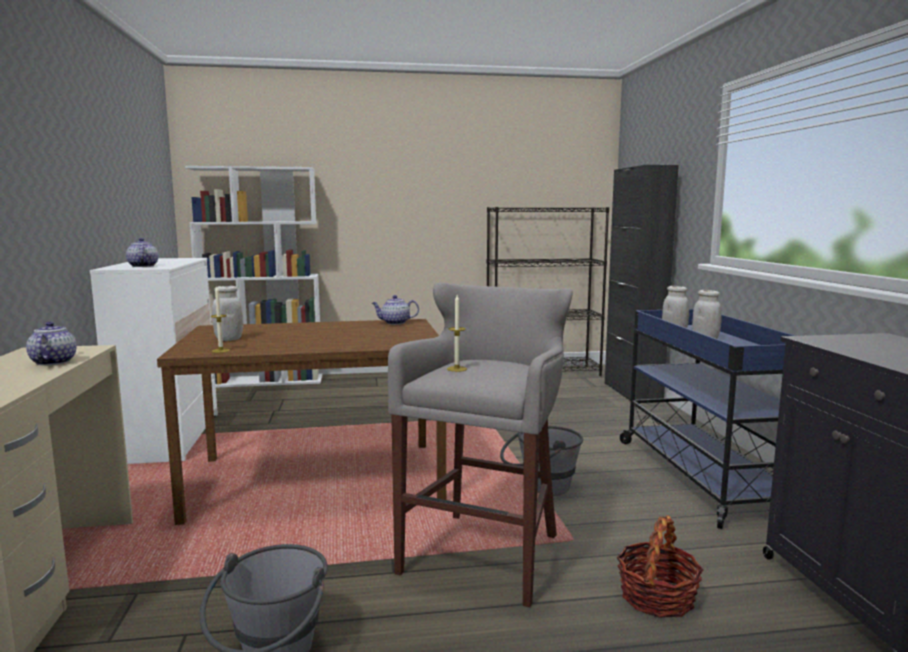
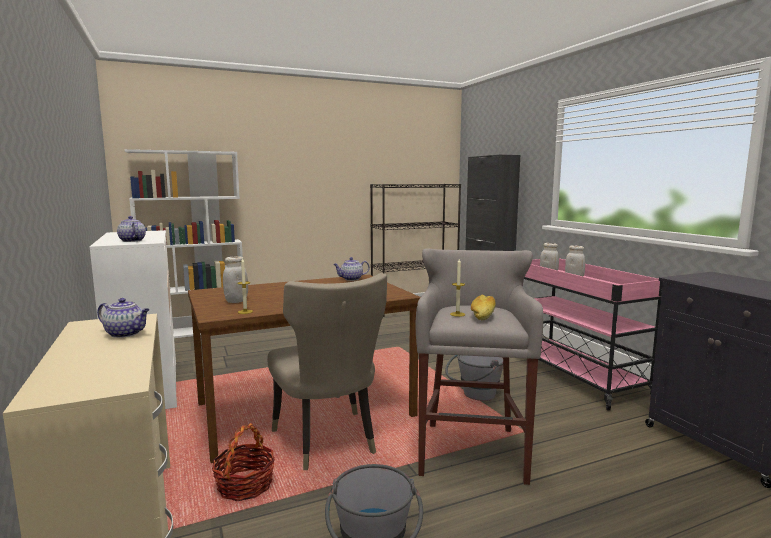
camera: 15 degrees left, 0 degrees up
teapot [26,322,77,366] -> teapot turned 135 degrees clockwise [97,298,150,338]
basket [617,515,704,618] -> basket moved to [212,423,275,501]
blue cart [620,309,795,529] -> pink cart [524,258,663,411]
none -> beige chair [267,273,387,470]
none -> bread [471,294,496,320]

